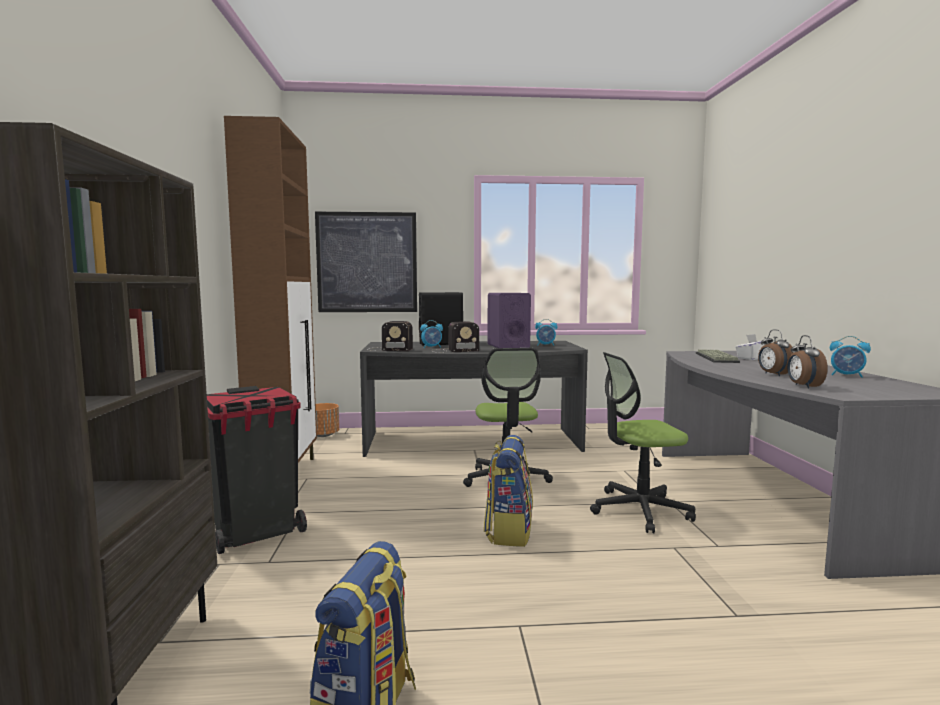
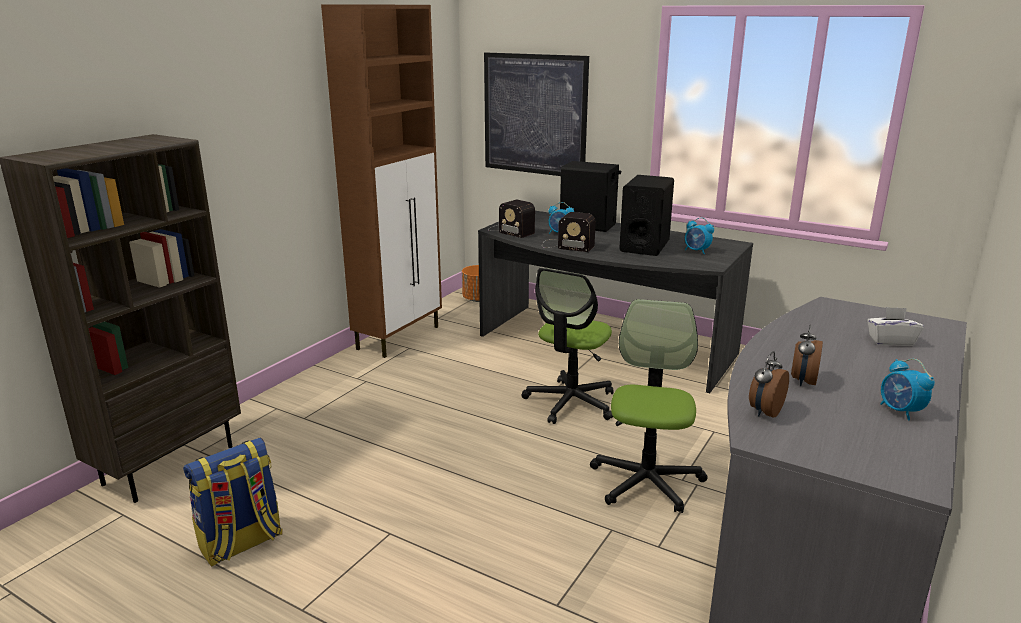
camera: 35 degrees right, 15 degrees up
black trash can [207,386,307,554] -> none
backpack [484,435,533,547] -> none
purple speaker [487,293,531,348] -> black speaker [619,175,674,256]
office chair [590,352,696,533] -> office chair turned 75 degrees clockwise [590,299,708,513]
keyboard [696,349,740,363] -> none

